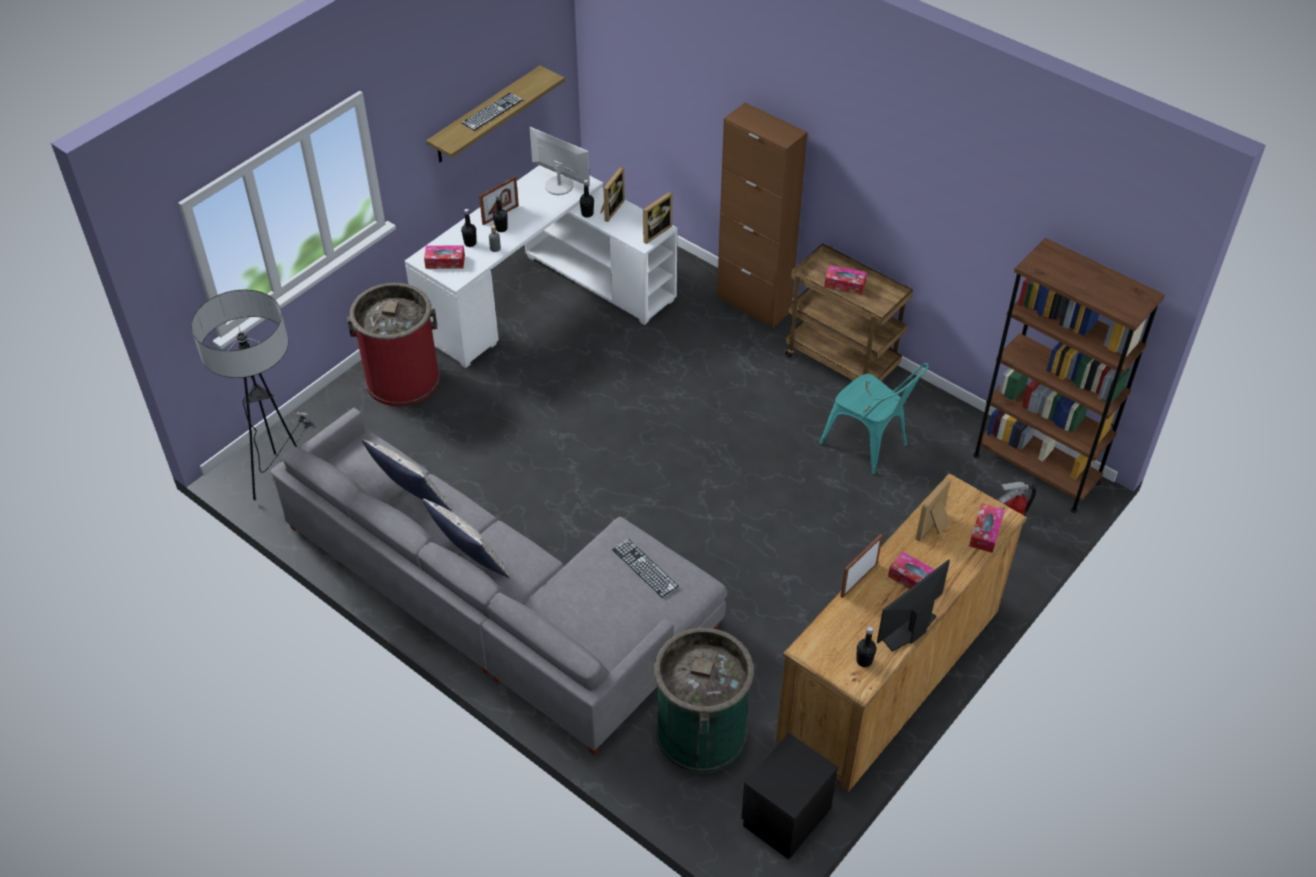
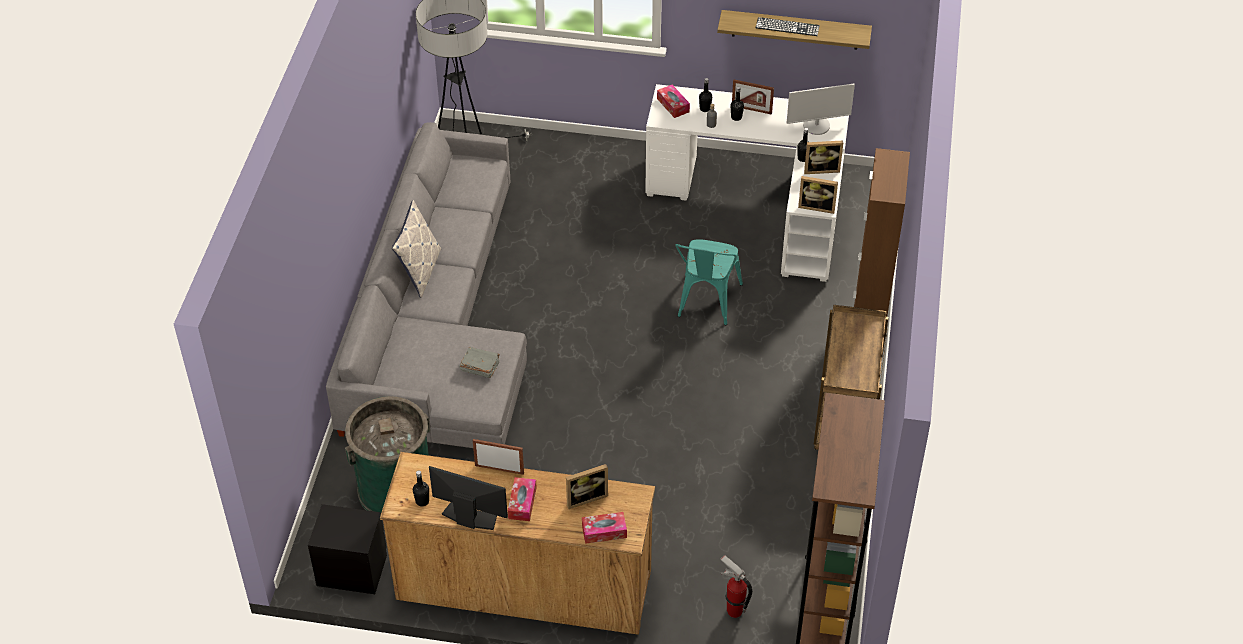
camera: 60 degrees right, 0 degrees up
red trash can [347,283,440,406] -> none
pillow [362,439,452,511] -> none
monitor [530,127,590,195] -> monitor turned 75 degrees clockwise [787,84,855,135]
keyboard [612,539,678,597] -> grey book [460,347,500,378]
turquoise chair [819,363,929,475] -> turquoise chair moved to [675,239,743,325]
tissue box [824,265,867,295] -> none
picture frame [916,477,951,542] -> picture frame turned 150 degrees clockwise [566,464,608,509]

